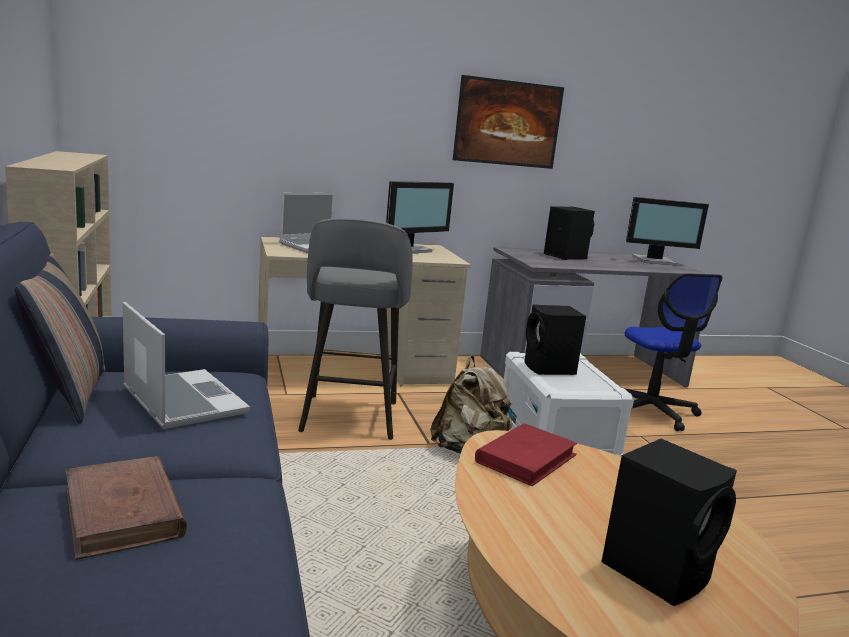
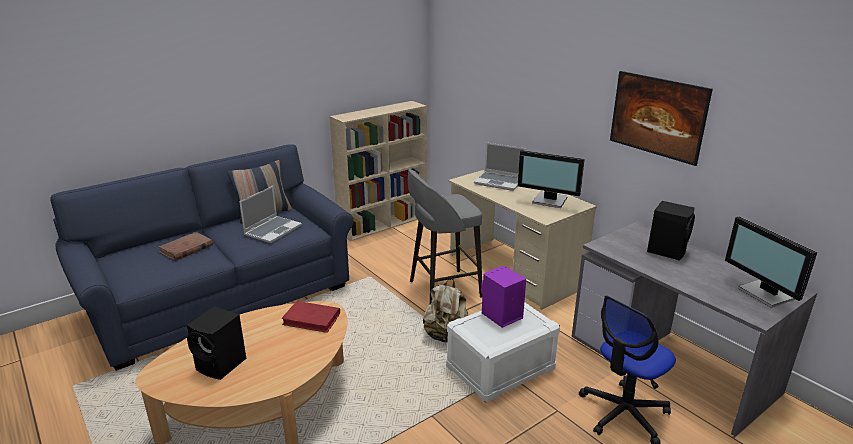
camera: 70 degrees right, 10 degrees up
black speaker [524,304,586,375] -> purple speaker [481,266,526,328]

